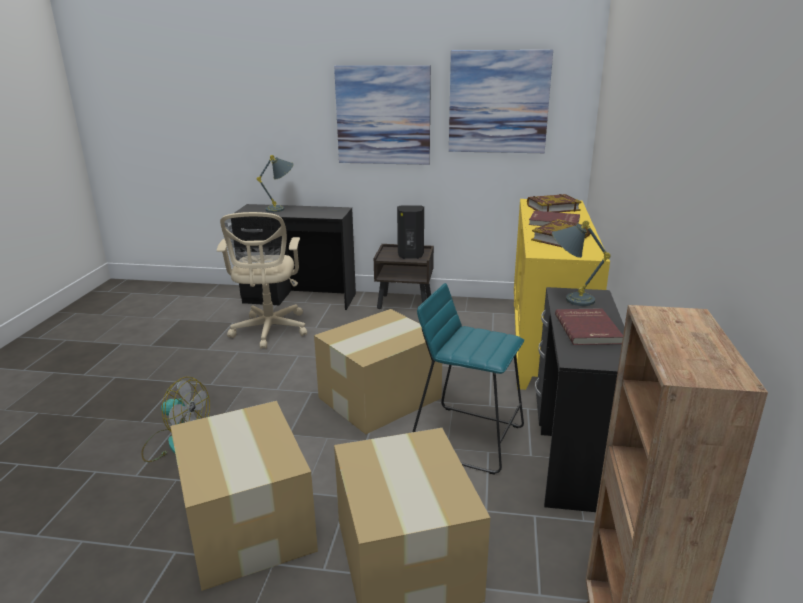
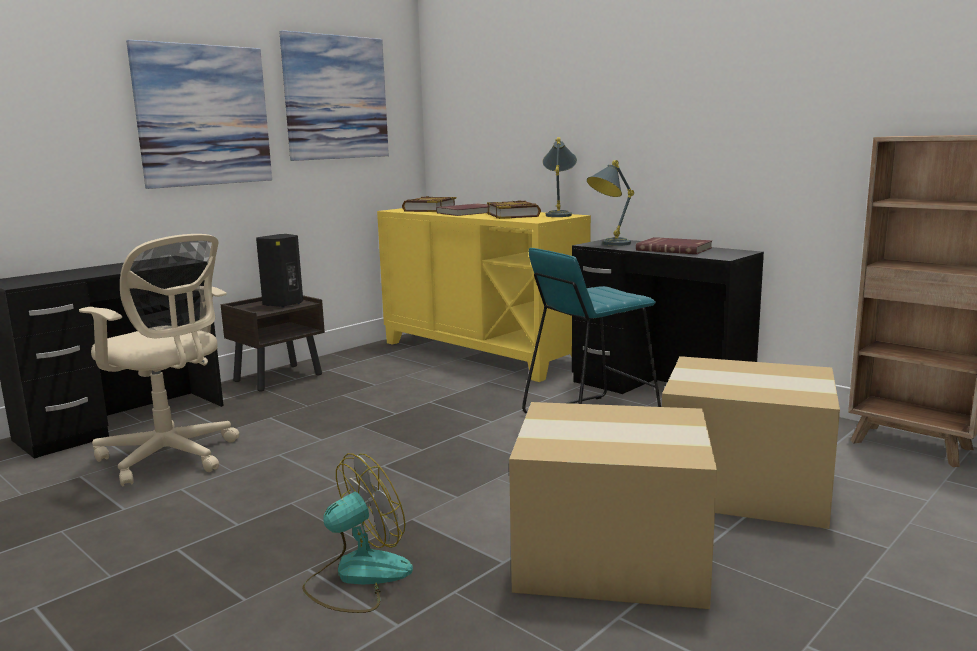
camera: 55 degrees left, 10 degrees down
grey table lamp [257,155,294,212] -> grey table lamp moved to [542,137,577,217]
cardboard box [314,309,442,434] -> none

